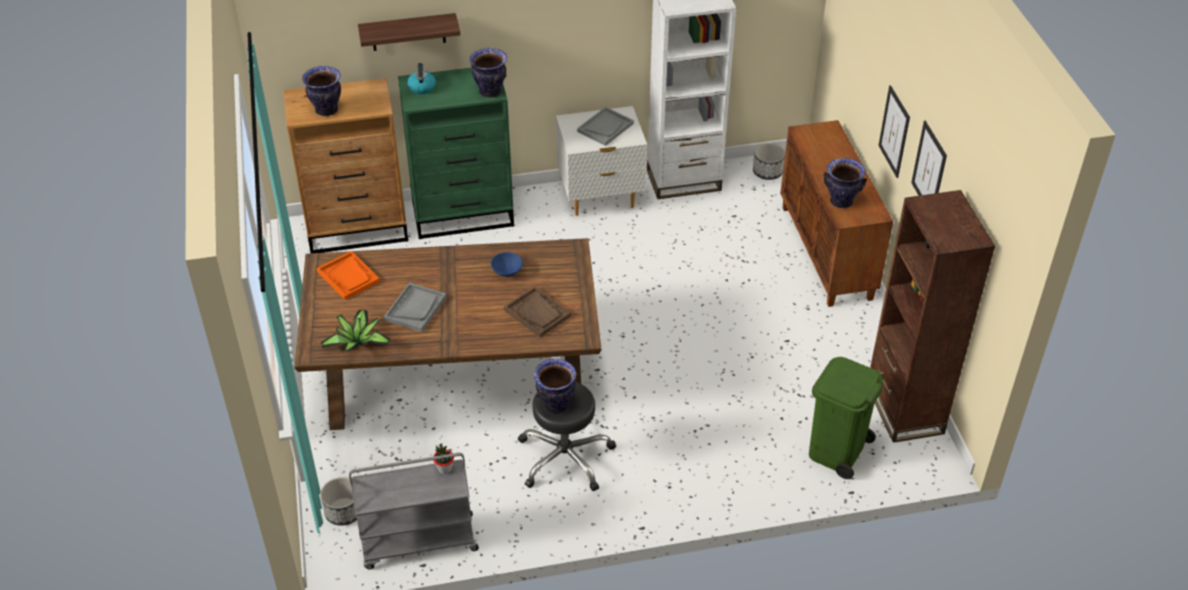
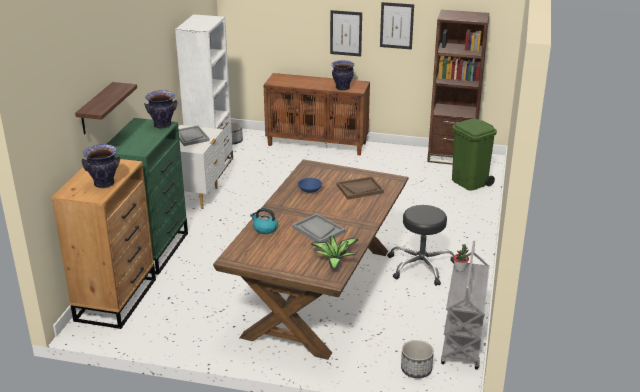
camera: 65 degrees left, 15 degrees down
orange tray [316,251,380,300] -> none
kettle [407,63,436,94] -> kettle moved to [250,208,278,234]
vase [534,359,576,414] -> none

